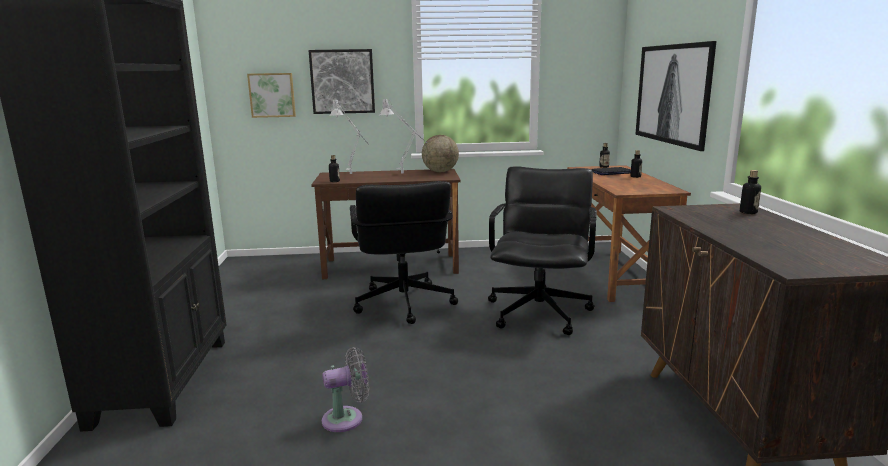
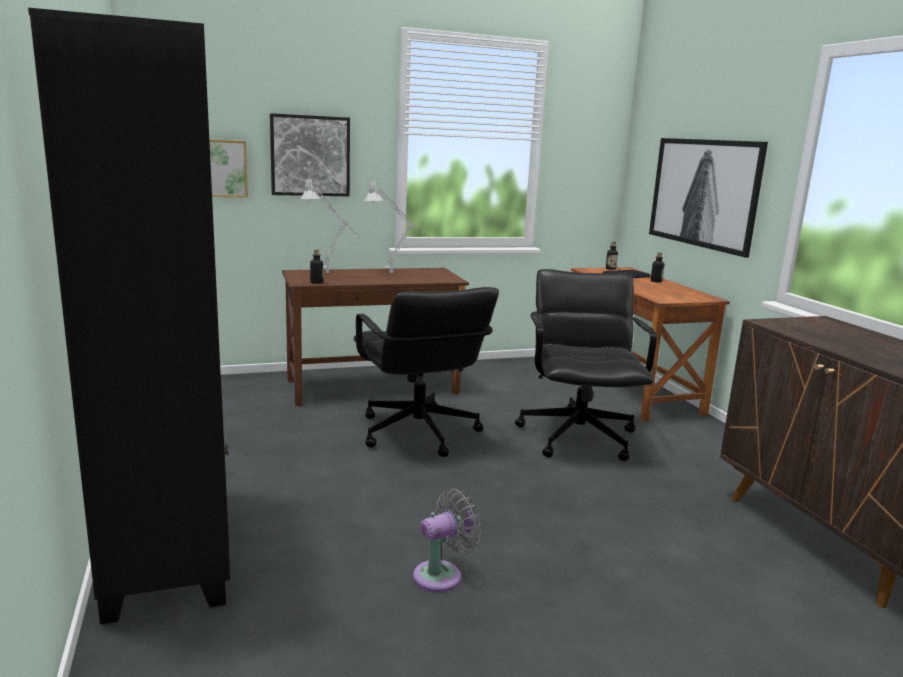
camera: 15 degrees left, 0 degrees up
globe [422,135,459,172] -> none
bottle [740,170,761,214] -> none

